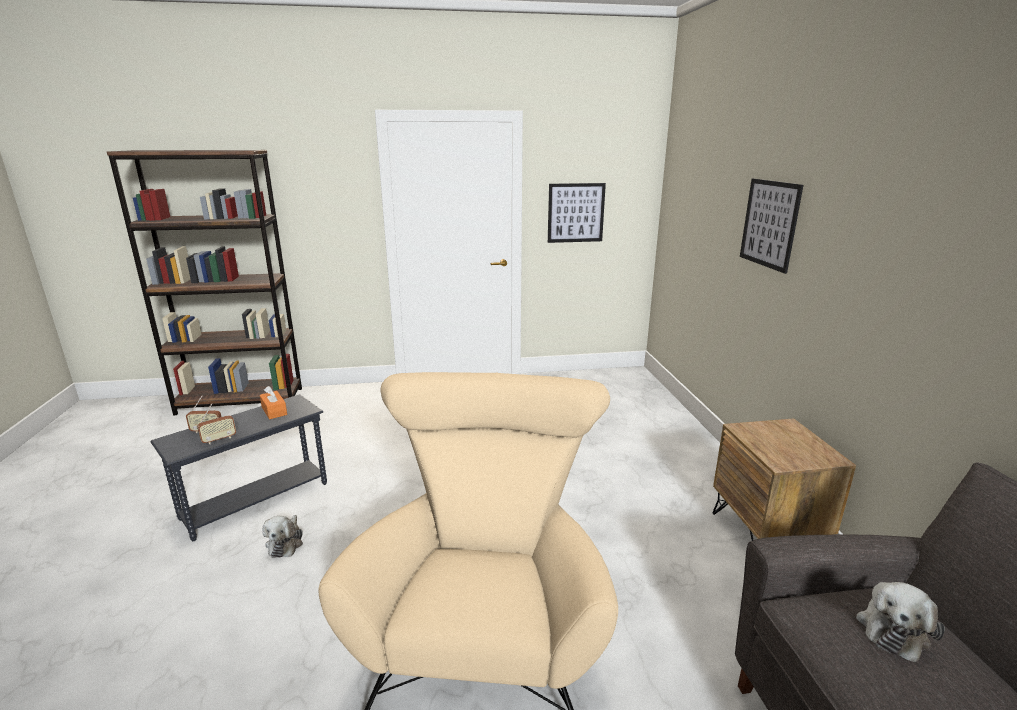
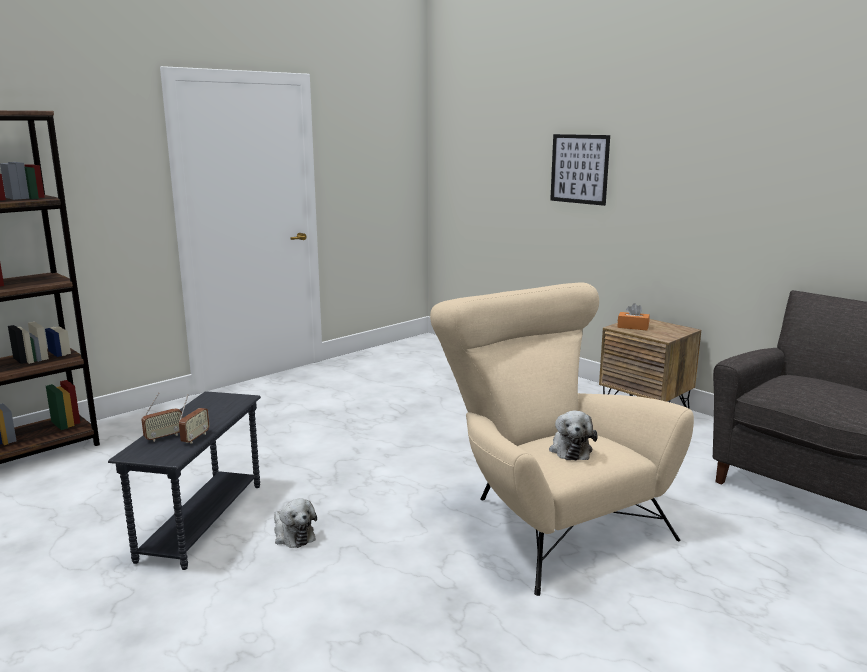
camera: 35 degrees left, 5 degrees down
orange tissue box [260,386,287,419] -> orange tissue box moved to [617,303,650,330]
picture [548,183,606,243] -> none
plush toy [856,582,945,662] -> plush toy moved to [549,411,598,460]

